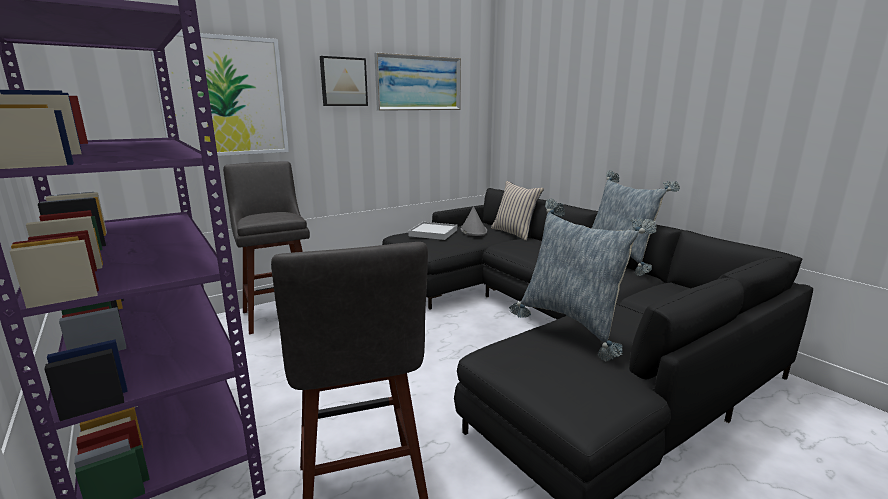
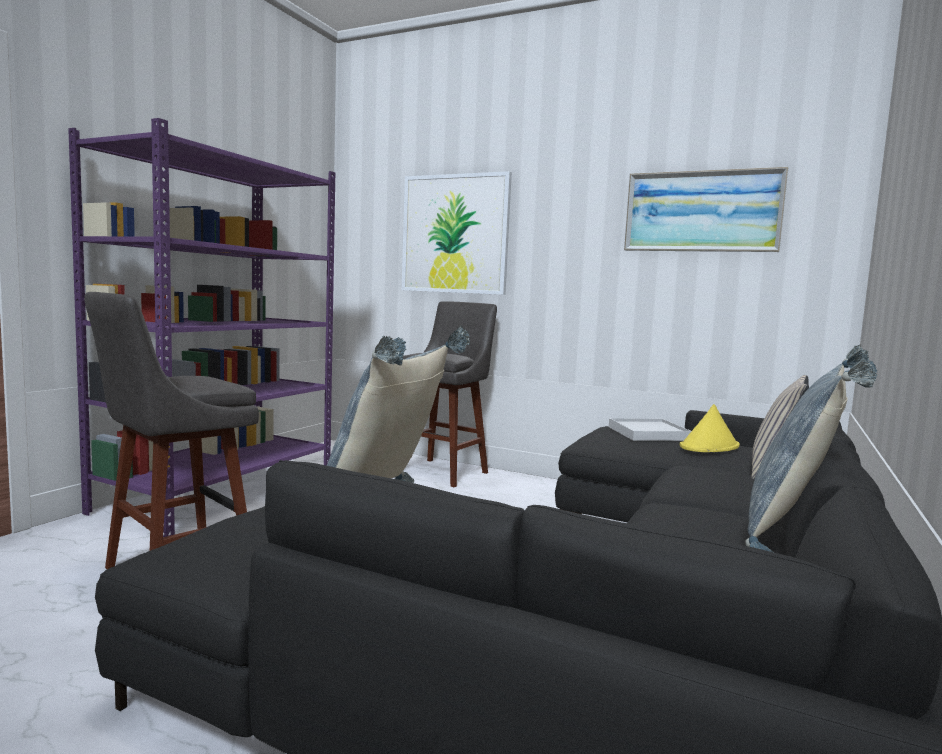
camera: 60 degrees right, 10 degrees down
picture [320,56,368,106] -> none
grey hat [460,206,487,236] -> yellow hat [680,404,740,452]

